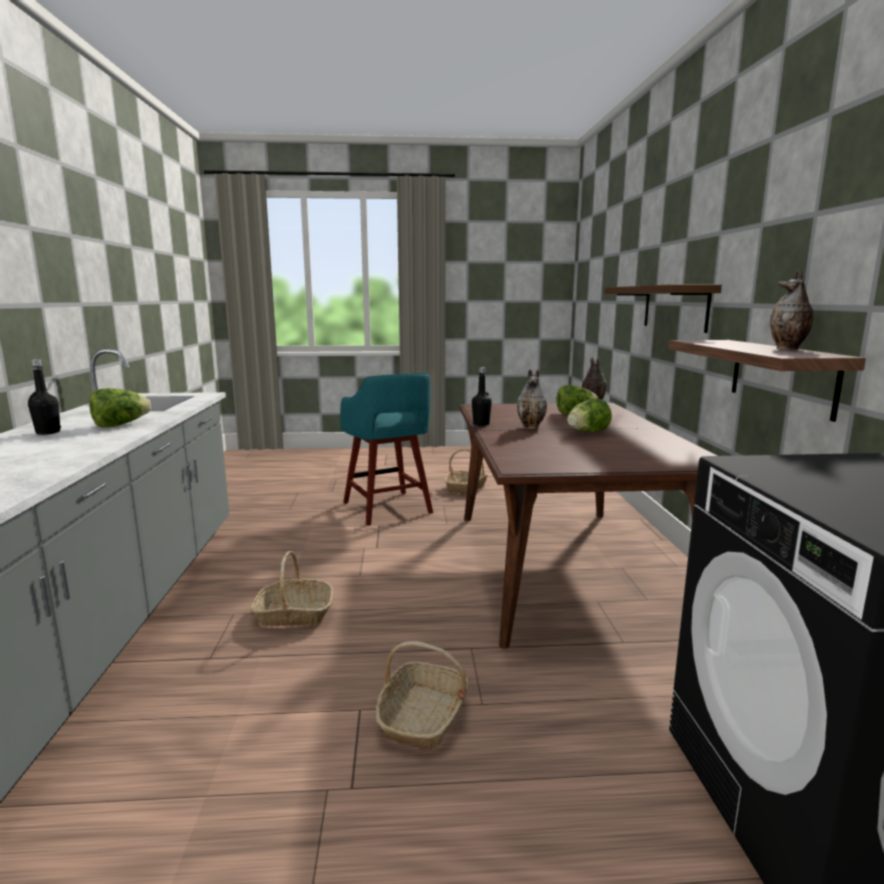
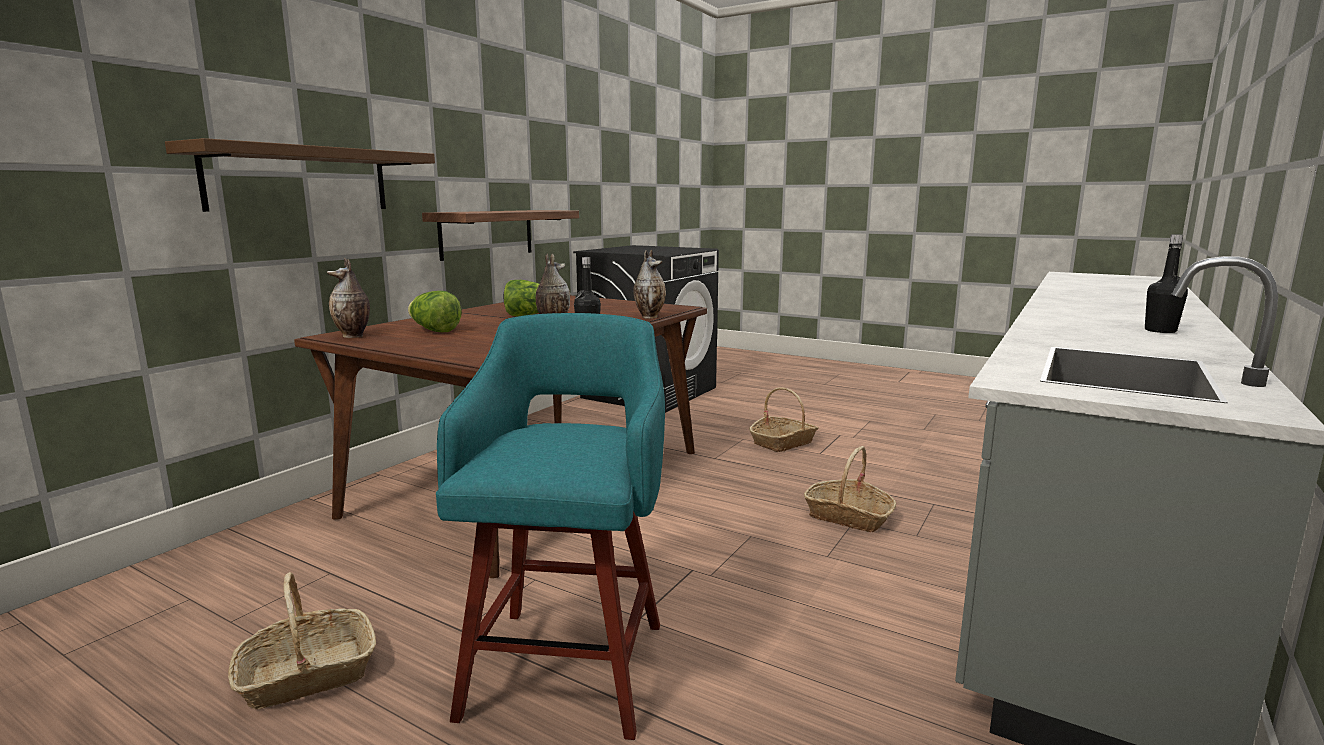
camera: 145 degrees left, 0 degrees up
lettuce [89,388,151,427] -> none
vase [770,270,813,350] -> vase moved to [633,250,666,319]

